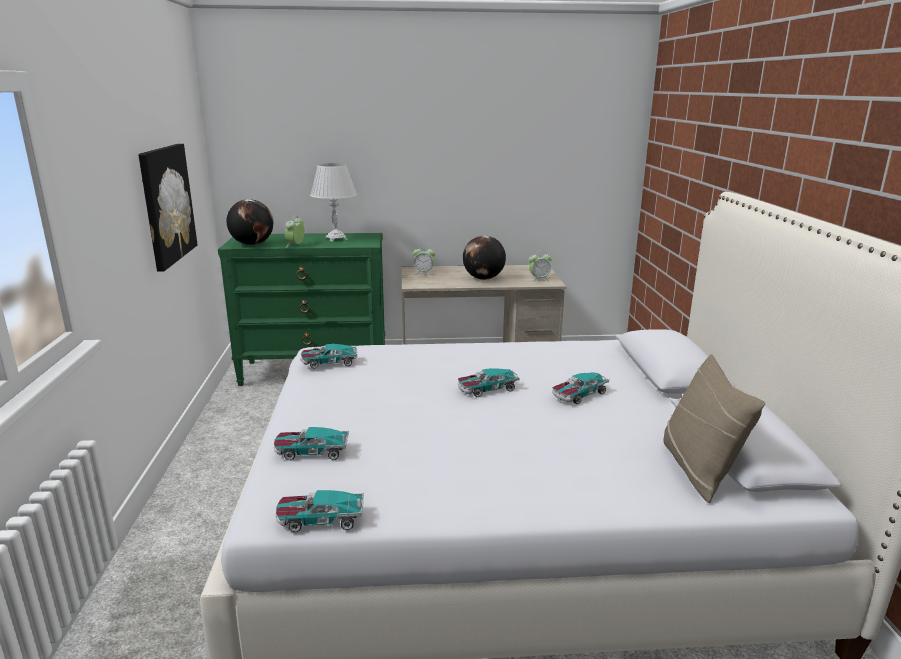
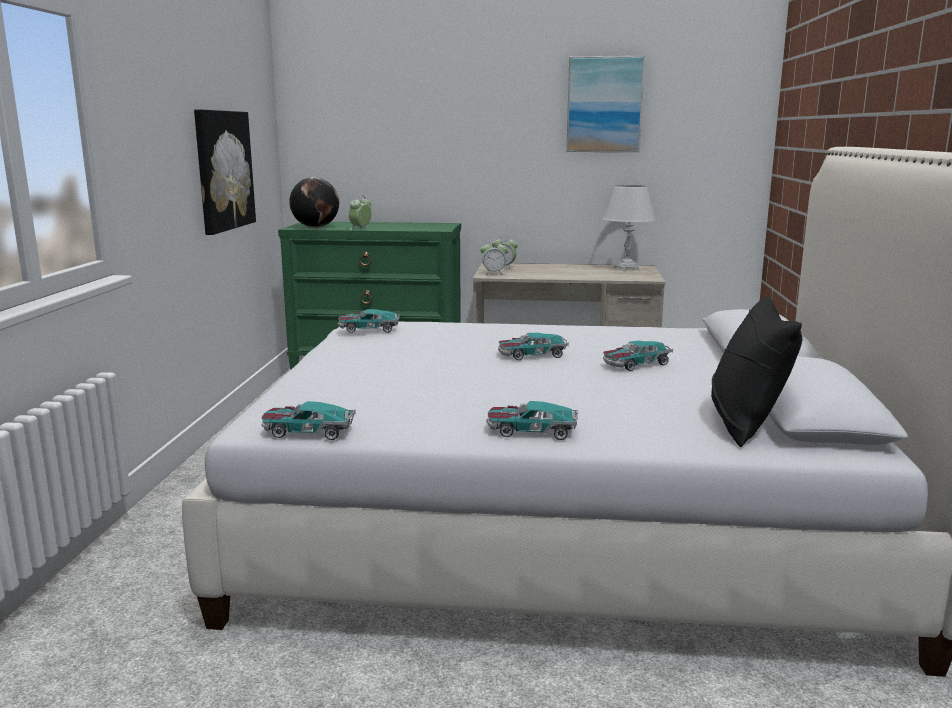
camera: 10 degrees right, 5 degrees down
toy car [274,427,349,460] -> toy car moved to [486,401,578,440]
white table lamp [310,163,357,242] -> white table lamp moved to [603,185,656,271]
globe [463,236,506,280] -> none
alarm clock [529,253,552,281] -> alarm clock moved to [480,240,508,275]
beige pillow [663,354,765,503] -> black pillow [711,295,802,447]
none -> picture [566,56,645,152]

